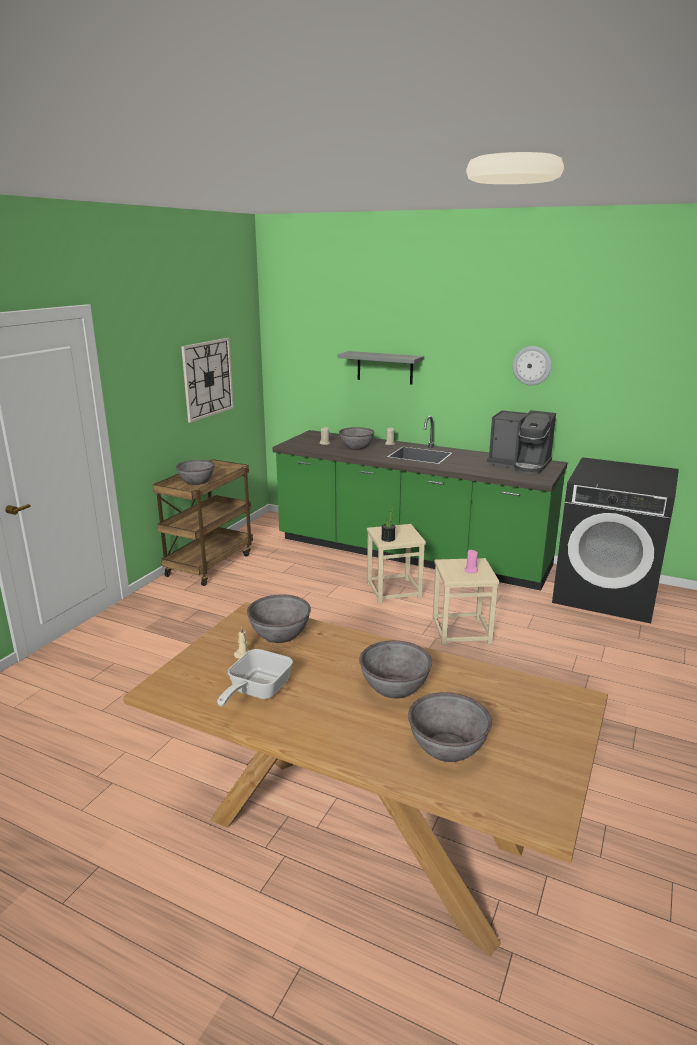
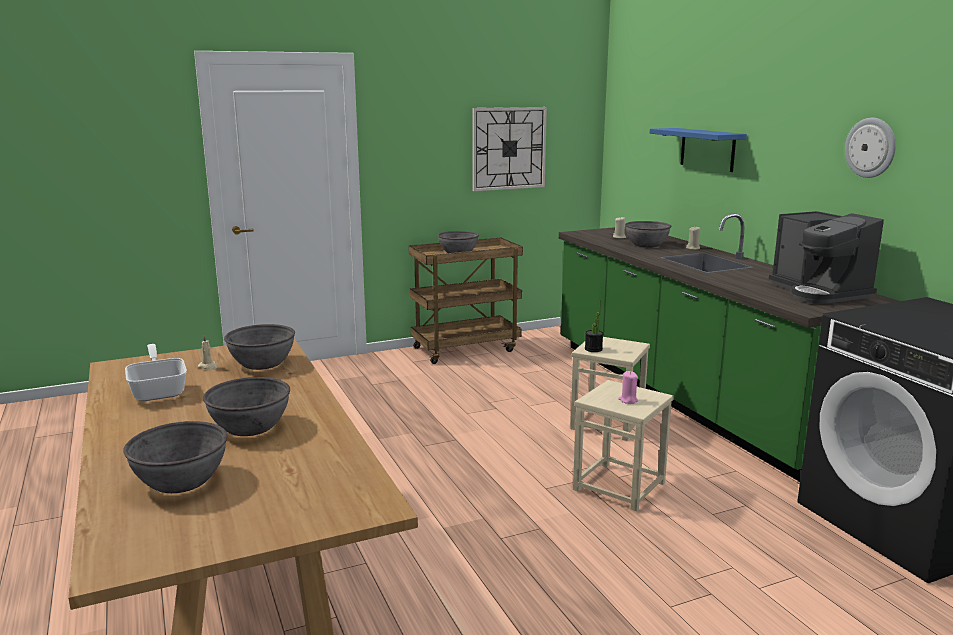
camera: 40 degrees right, 5 degrees down
frying pan [217,649,293,706] -> frying pan turned 90 degrees clockwise [125,344,187,401]
grey shelf [338,351,424,384] -> blue shelf [650,128,747,172]

